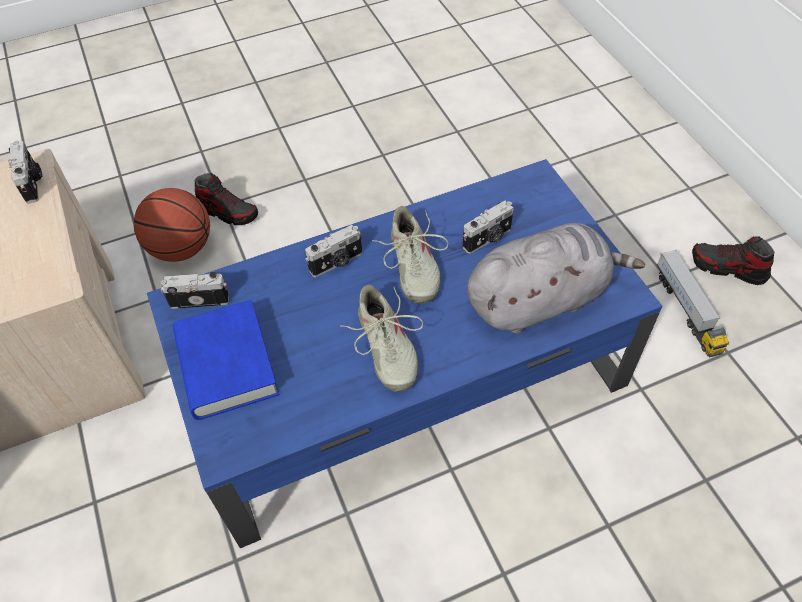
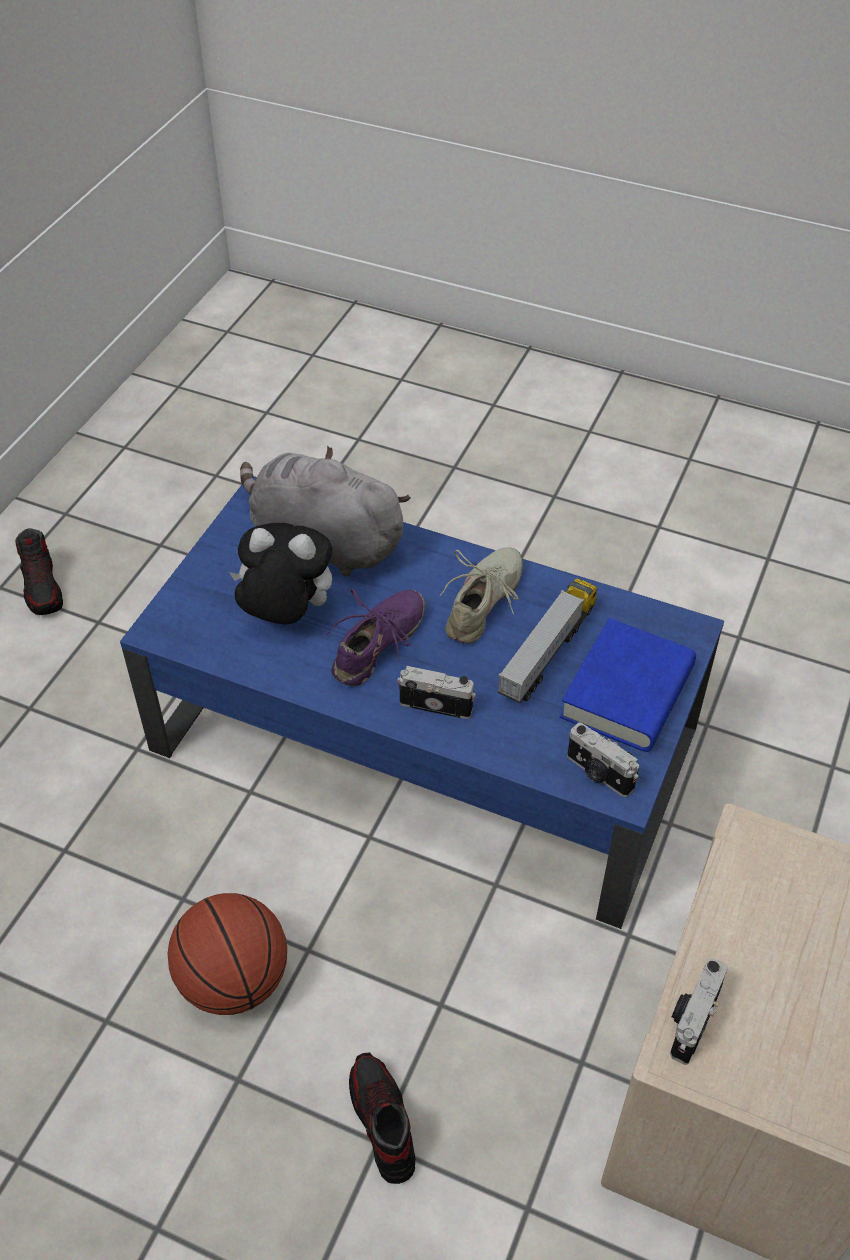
camera: 135 degrees left, 5 degrees down
basketball [134,188,210,262] -> basketball moved to [168,893,287,1015]
beige shoe [372,206,449,304] -> purple shoe [326,589,425,686]
camera [462,201,514,254] -> plush toy [229,523,332,625]
toy truck [657,249,729,357] -> toy truck moved to [498,578,598,703]

